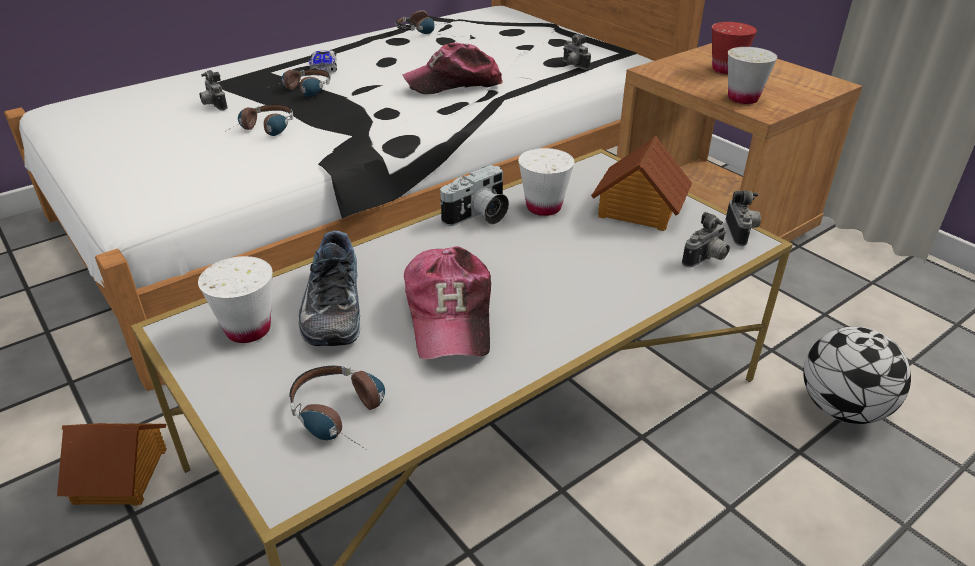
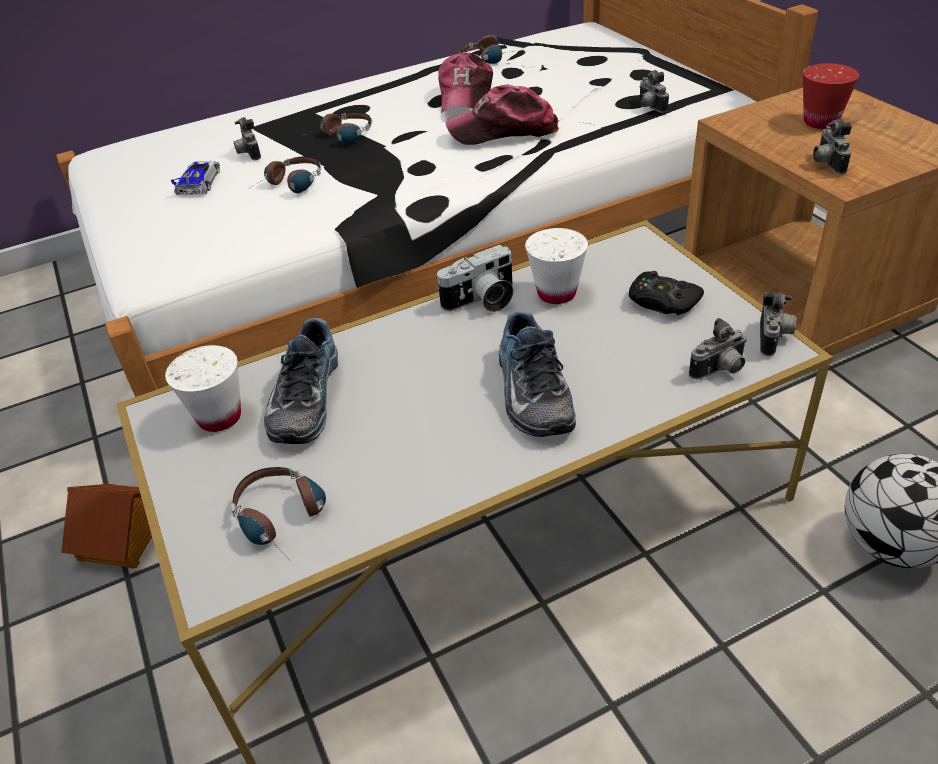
camera: 15 degrees right, 5 degrees up
toy car [308,50,337,72] -> toy car moved to [171,161,220,195]
cap [404,246,491,359] -> cap moved to [439,52,493,113]
toy house [591,136,692,231] -> black game controller [629,271,704,315]
white cup [728,47,778,104] -> camera [813,119,852,174]
none -> shoe [499,311,576,437]

